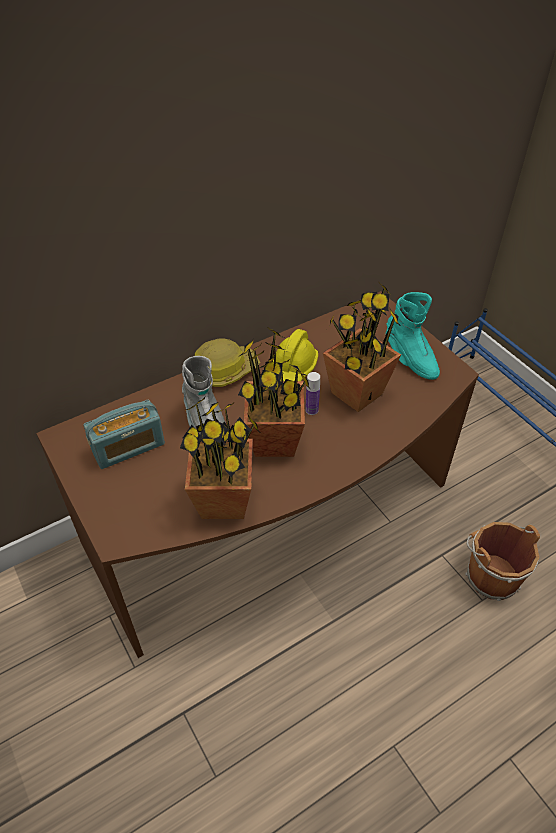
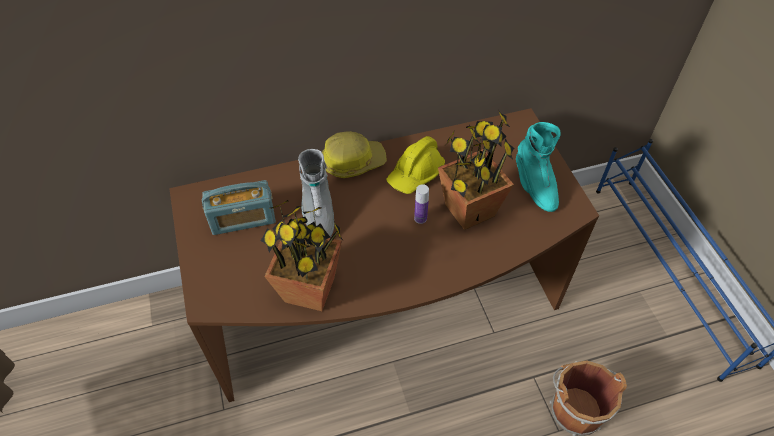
camera: 15 degrees right, 5 degrees up
potted plant [238,326,312,457] -> none

